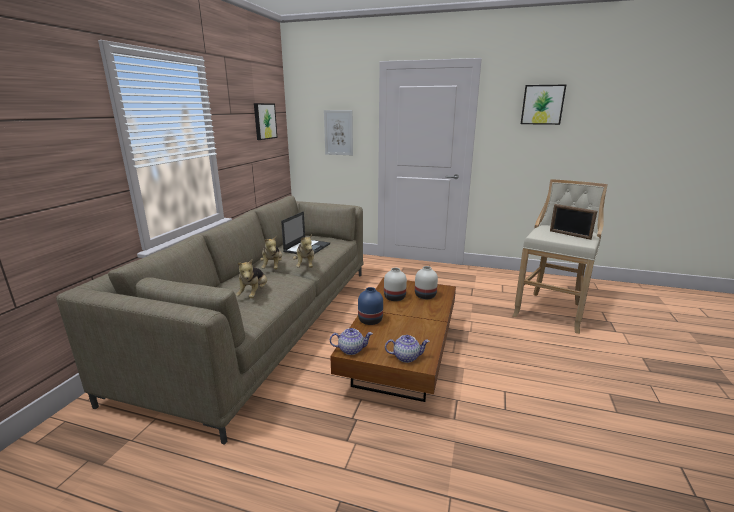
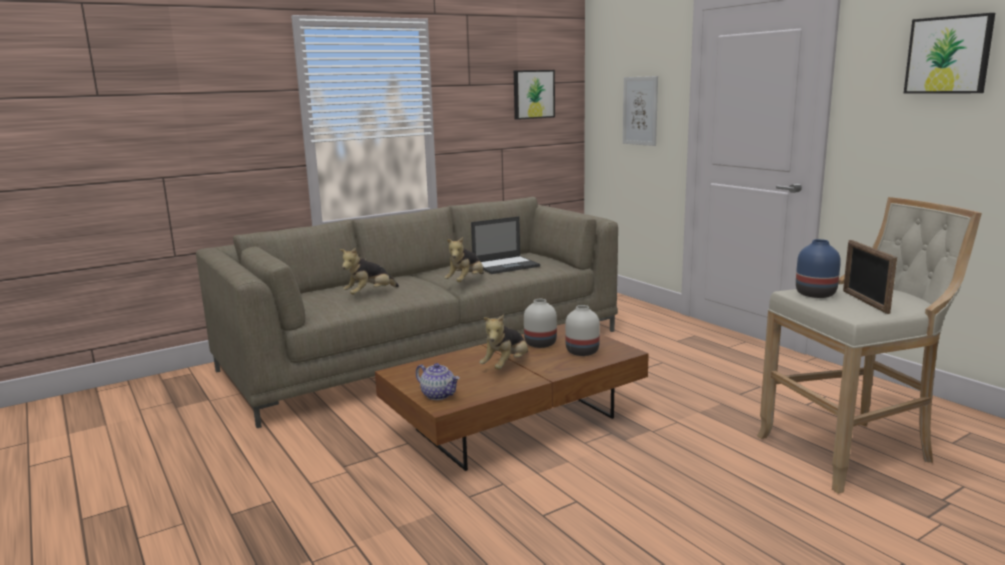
camera: 40 degrees right, 5 degrees down
plush toy [260,236,282,269] -> plush toy moved to [479,314,528,370]
teapot [330,328,373,355] -> none
blue vase [358,287,383,325] -> blue vase moved to [796,239,841,298]

